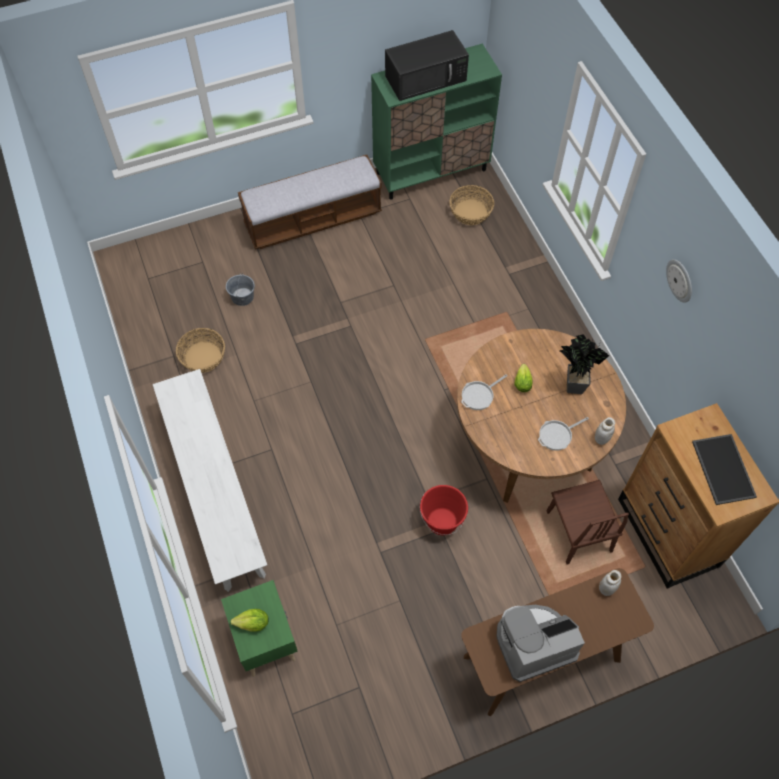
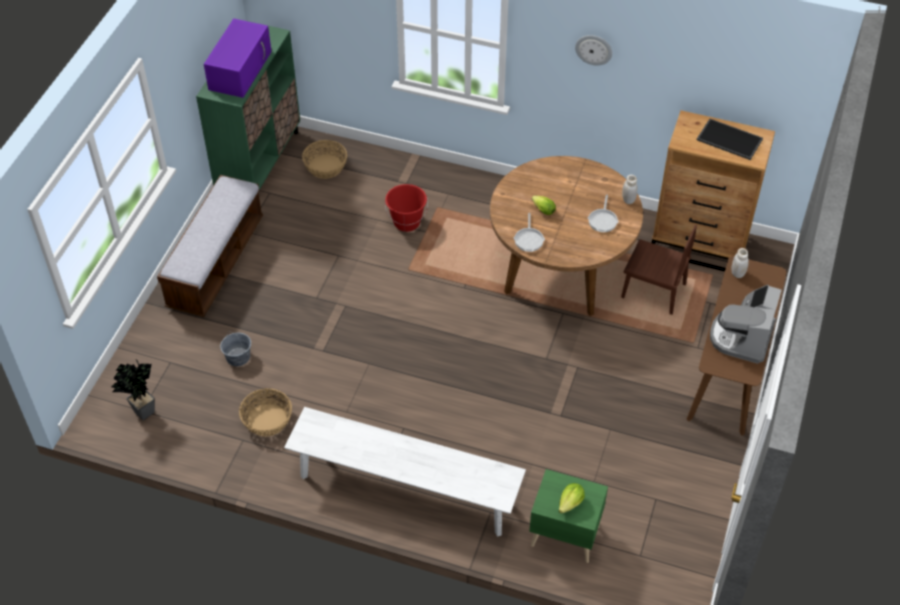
camera: 50 degrees left, 10 degrees down
black microwave [385,30,469,101] -> purple microwave [204,18,272,98]
red bucket [420,485,468,535] -> red bucket moved to [385,184,428,232]
potted plant [560,334,610,394] -> potted plant moved to [112,358,155,420]

